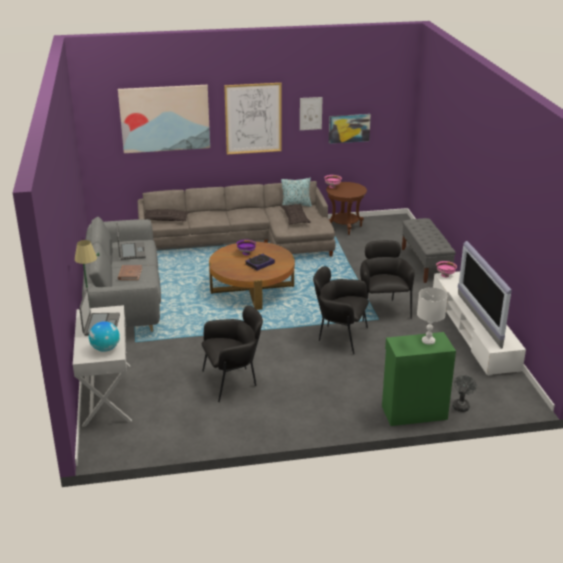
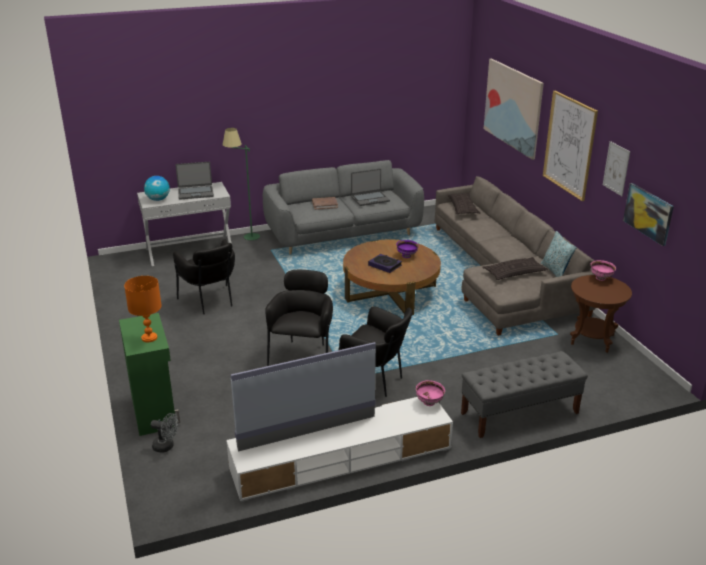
camera: 80 degrees right, 0 degrees up
black armchair [360,240,415,322] -> black armchair turned 45 degrees clockwise [338,306,412,397]
white table lamp [417,287,447,345] -> orange table lamp [124,276,162,342]

